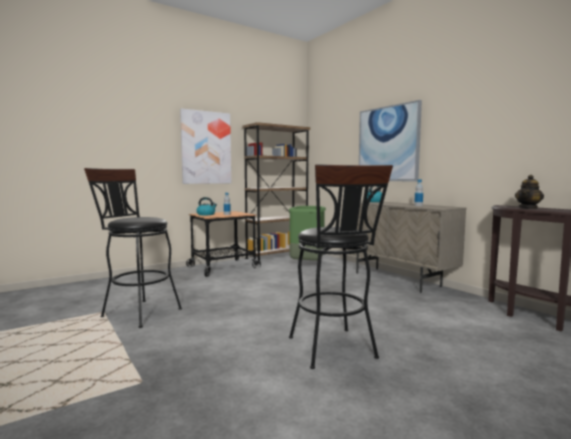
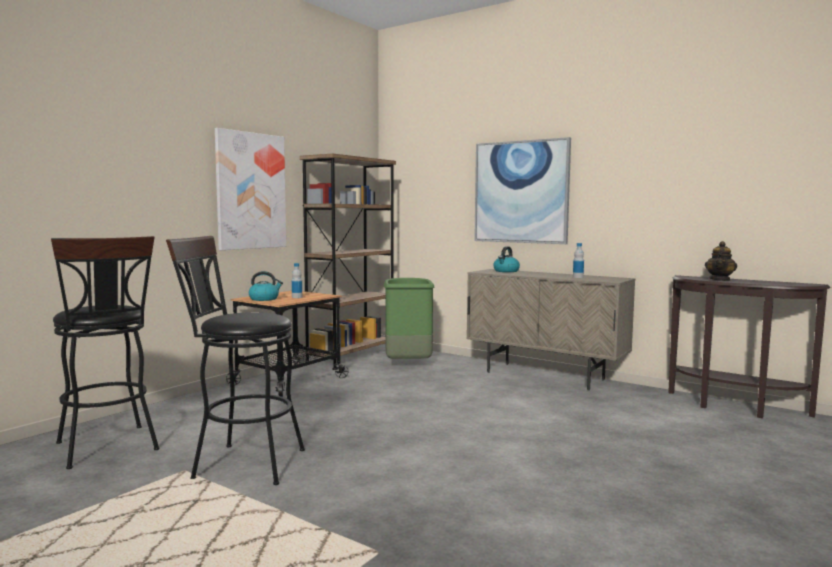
camera: 20 degrees left, 0 degrees up
black stool [289,164,393,369] -> black stool moved to [51,236,159,469]

